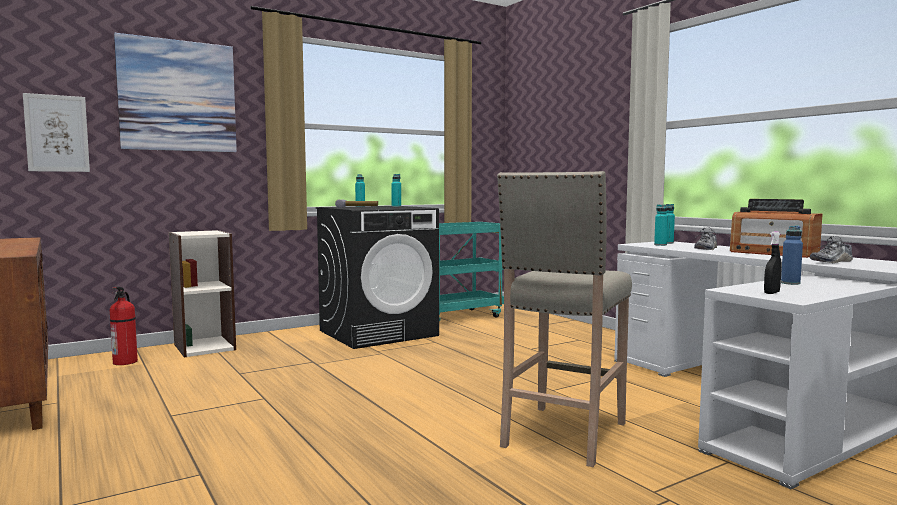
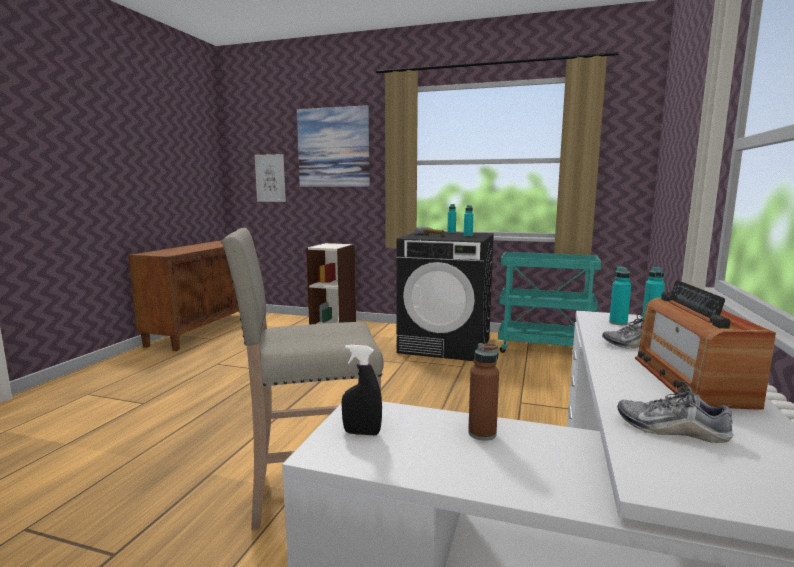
camera: 50 degrees right, 5 degrees up
fire extinguisher [110,287,138,365] -> none
blue bottle [781,226,803,285] -> brown bottle [468,343,499,441]

